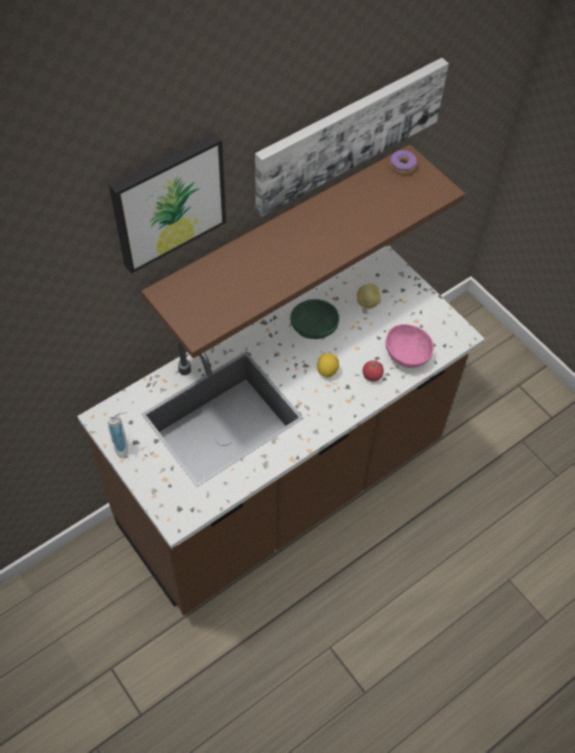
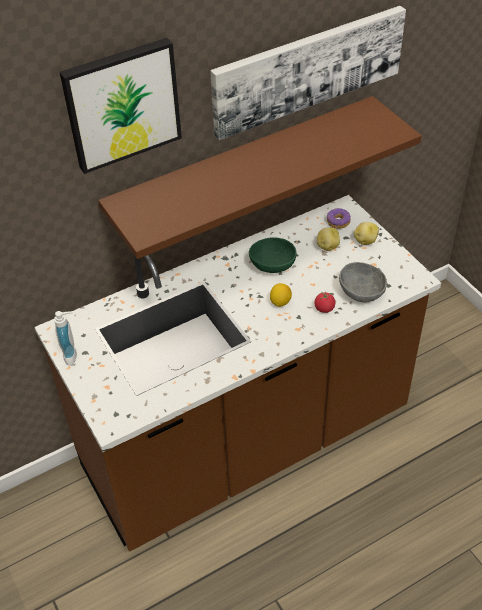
camera: 10 degrees right, 10 degrees down
pink bowl [385,324,434,368] -> grey bowl [339,262,387,303]
donut [390,150,417,174] -> donut moved to [327,208,351,229]
none -> potato [354,222,379,245]

